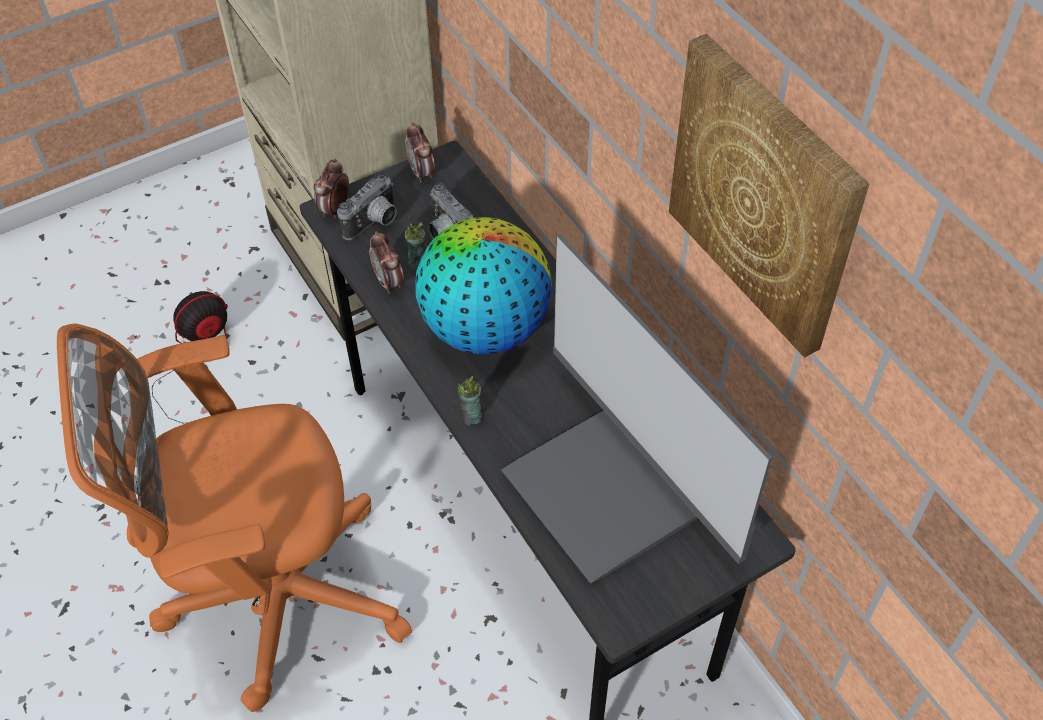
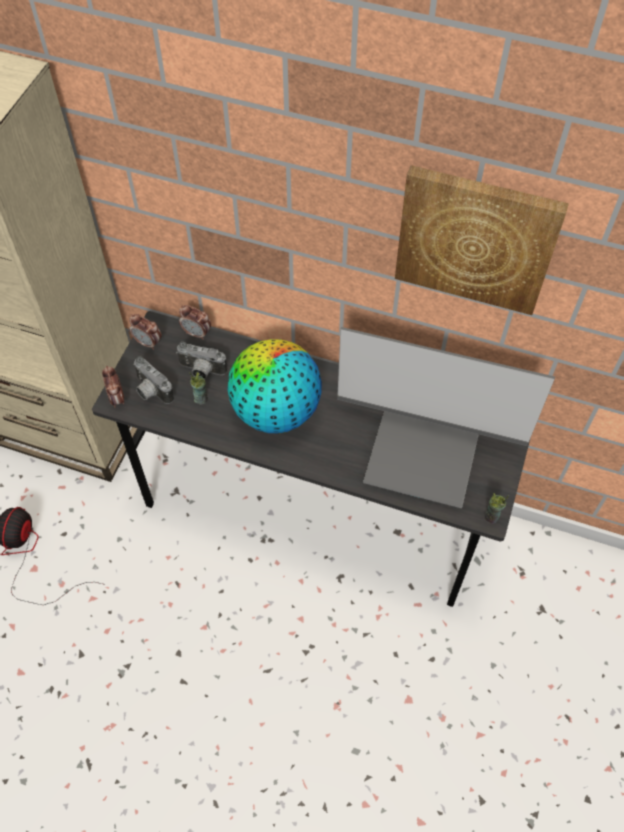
camera: 40 degrees left, 5 degrees up
orange office chair [57,324,412,712] -> none
camera [337,175,397,240] -> camera turned 135 degrees clockwise [133,356,174,404]
alarm clock [369,231,404,293] -> alarm clock moved to [179,305,211,340]
cup [458,376,482,425] -> cup moved to [484,493,509,524]

